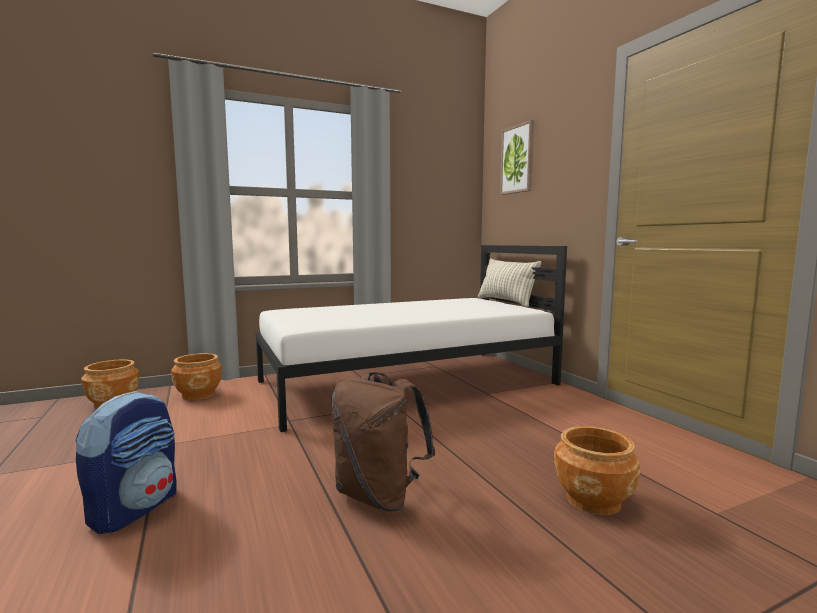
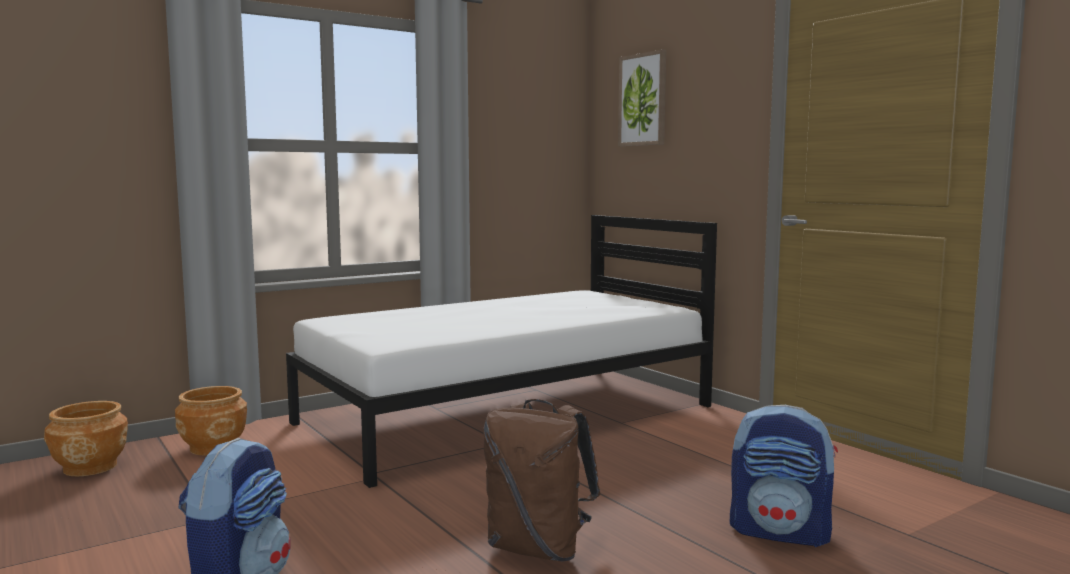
camera: 10 degrees left, 0 degrees up
pillow [478,258,542,307] -> none
brown planter [554,426,640,515] -> backpack [730,405,838,547]

